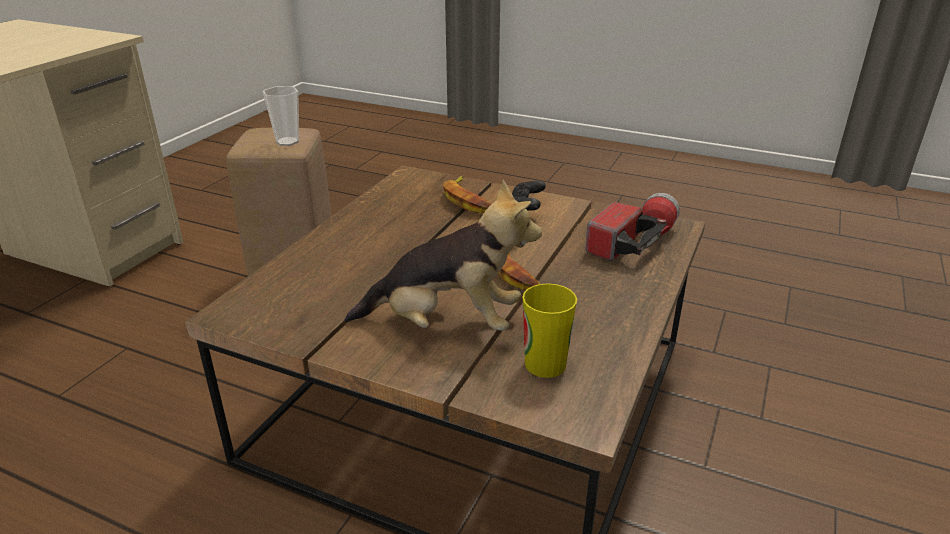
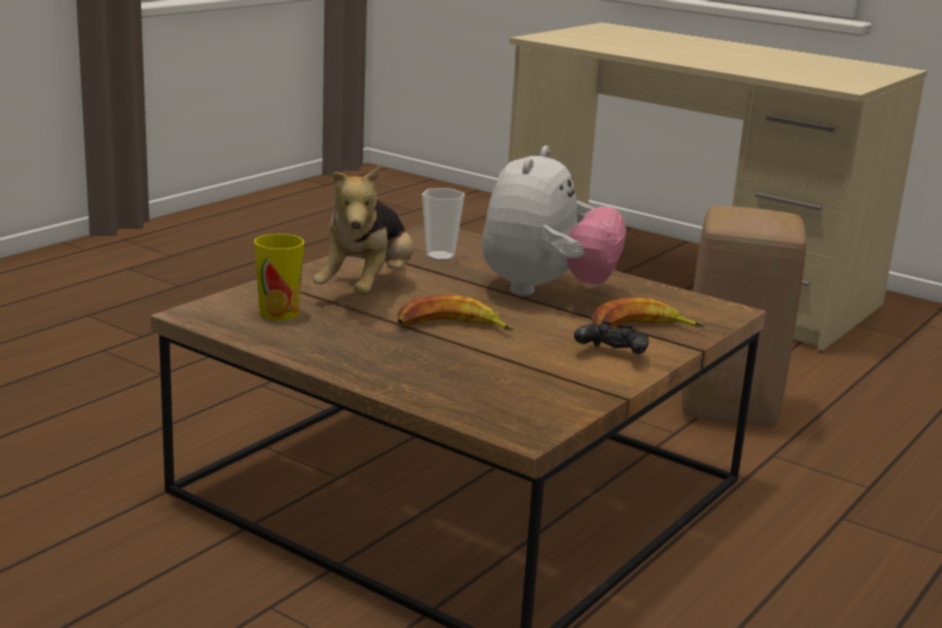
camera: 100 degrees right, 10 degrees down
cup [263,86,299,146] -> cup moved to [422,188,465,261]
flashlight [585,193,680,261] -> none
none -> plush toy [482,146,626,296]

